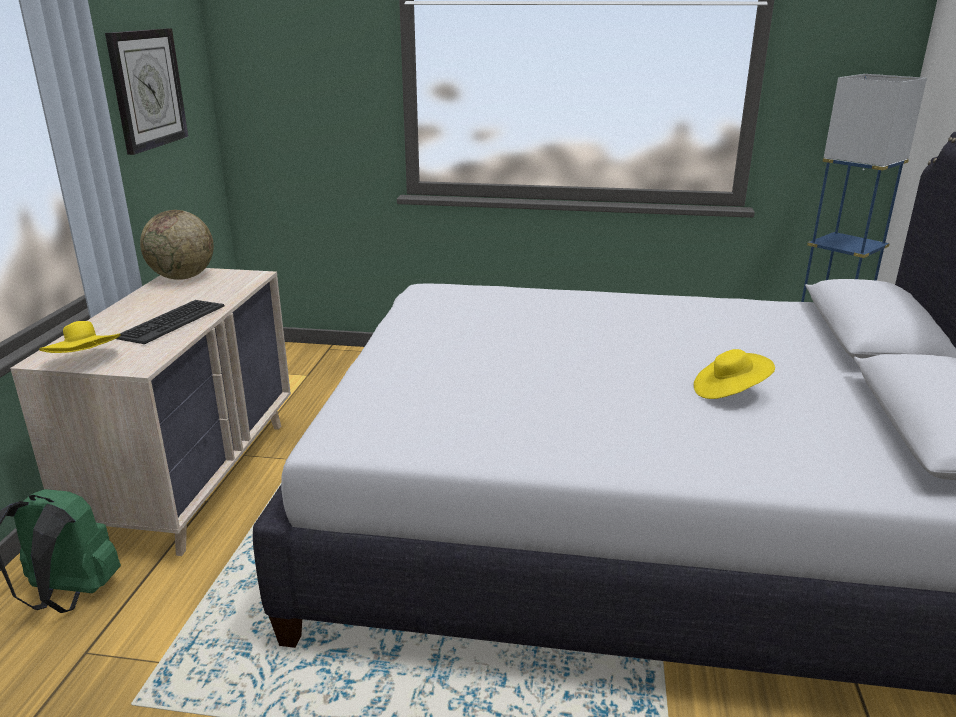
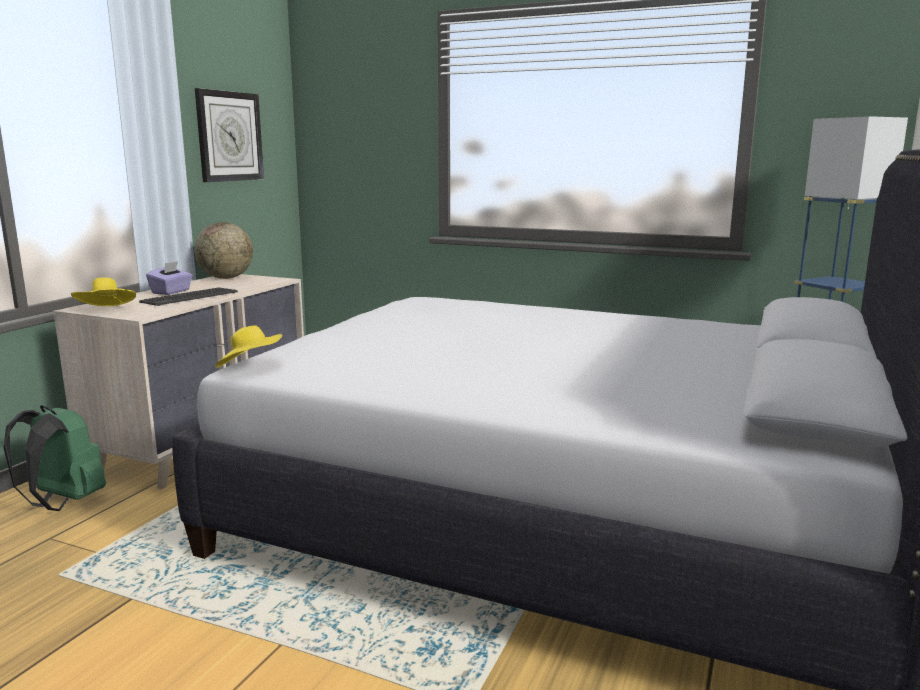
camera: 15 degrees right, 10 degrees down
yellow hat [694,349,775,399] -> yellow hat moved to [215,325,282,367]
none -> purple tissue box [146,261,192,295]

